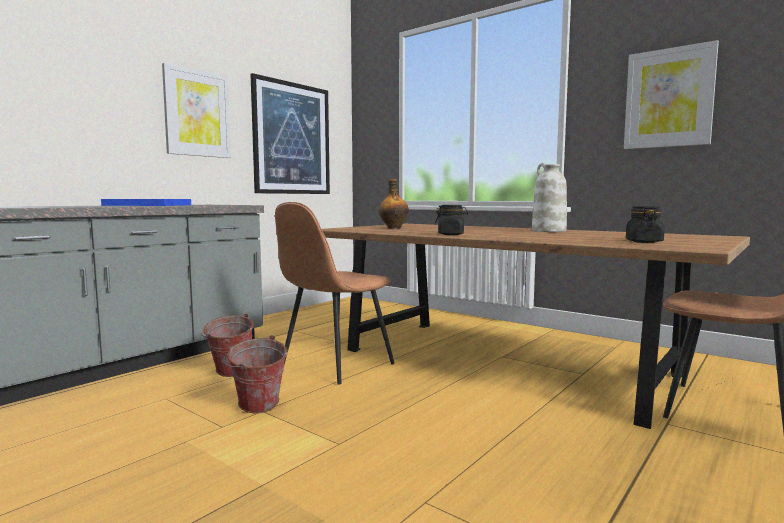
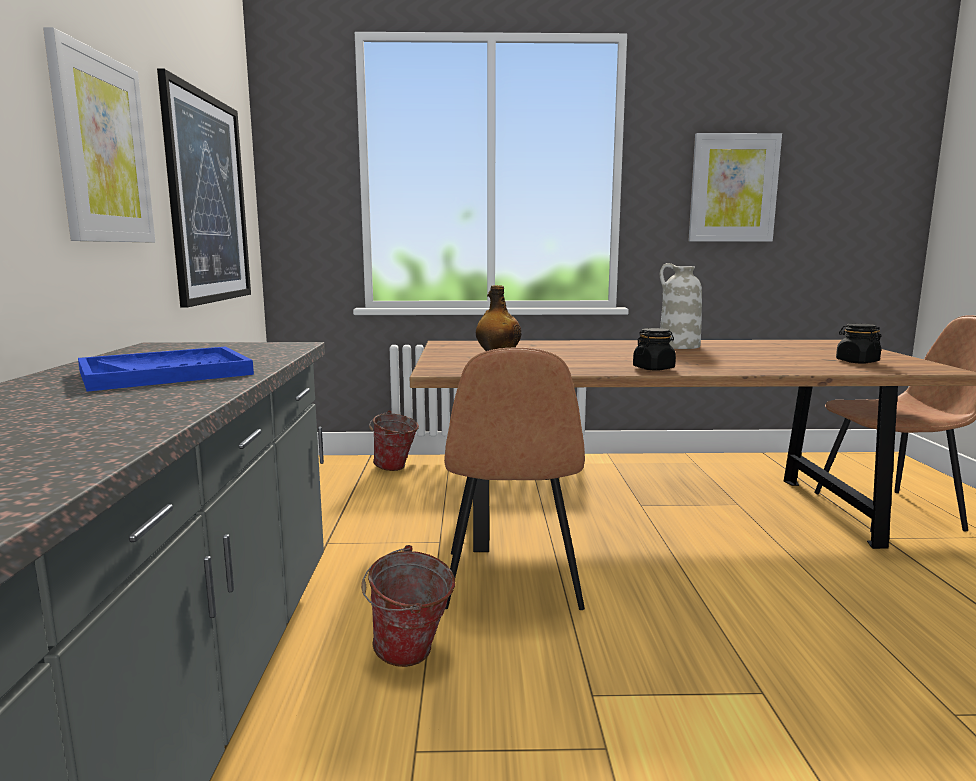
camera: 40 degrees left, 5 degrees up
bucket [224,335,288,413] -> bucket moved to [369,410,419,471]

